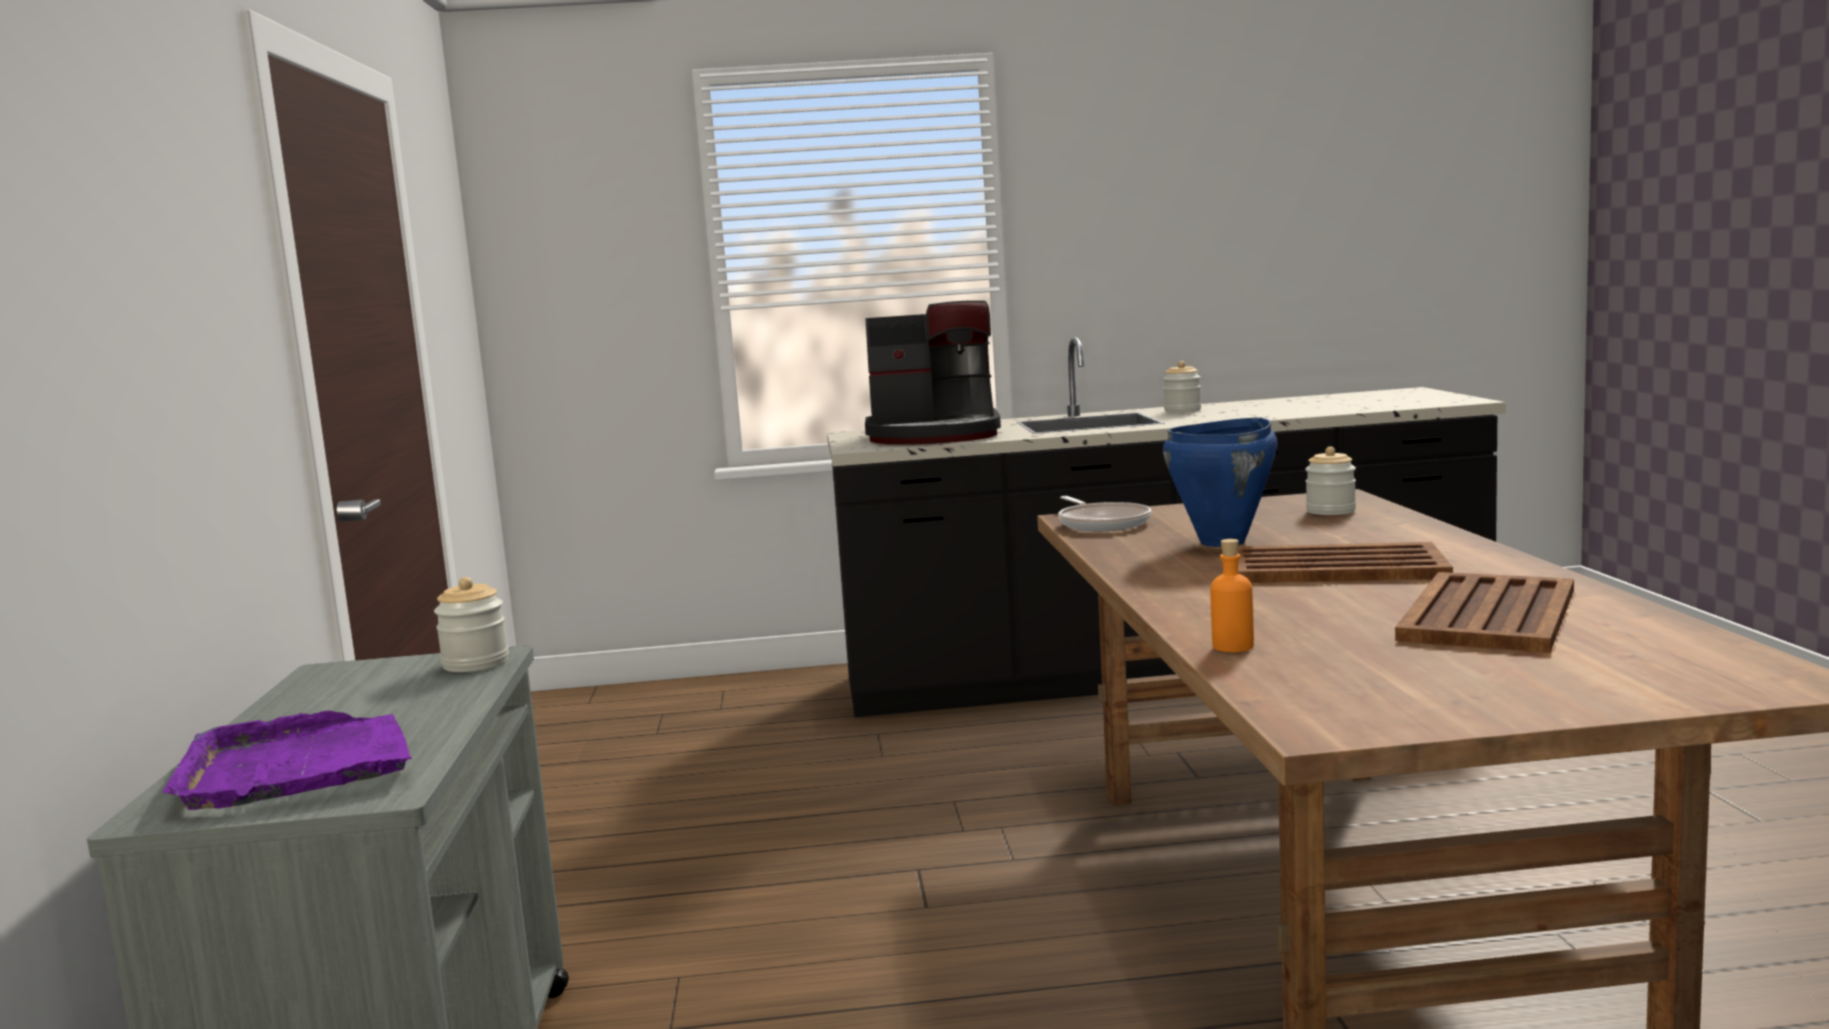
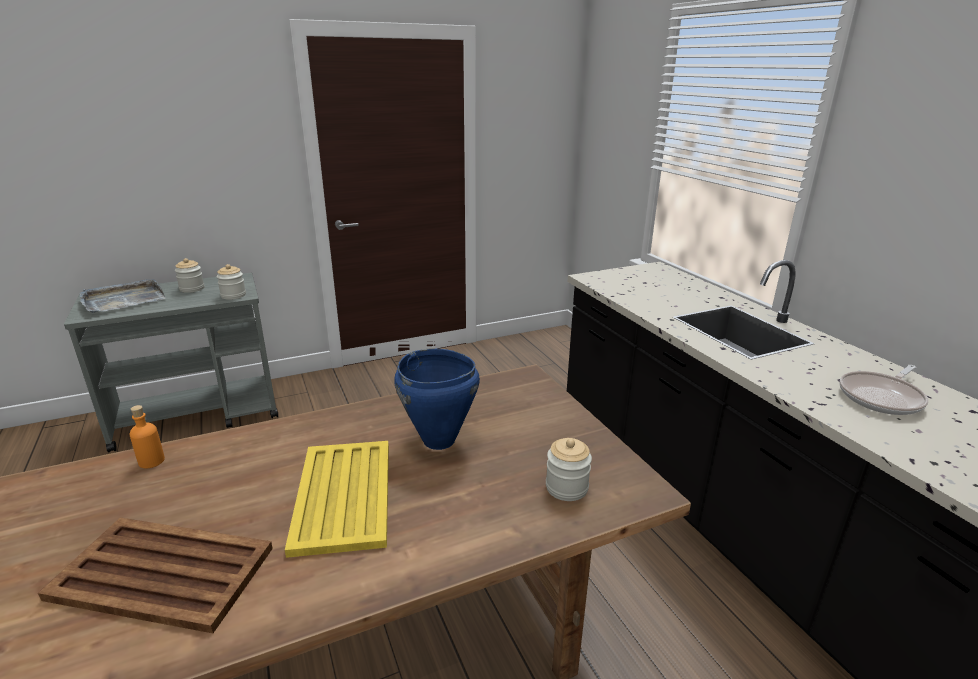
camera: 70 degrees right, 15 degrees up
purple tray [162,711,412,810] -> grey tray [79,279,166,313]
coffee machine [865,300,1001,445] -> none
frying pan [1058,496,1151,531] -> frying pan moved to [839,365,928,415]
jar [1163,361,1201,413] -> jar moved to [175,258,204,293]
brown tray [1238,542,1453,583] -> yellow tray [285,441,389,558]

